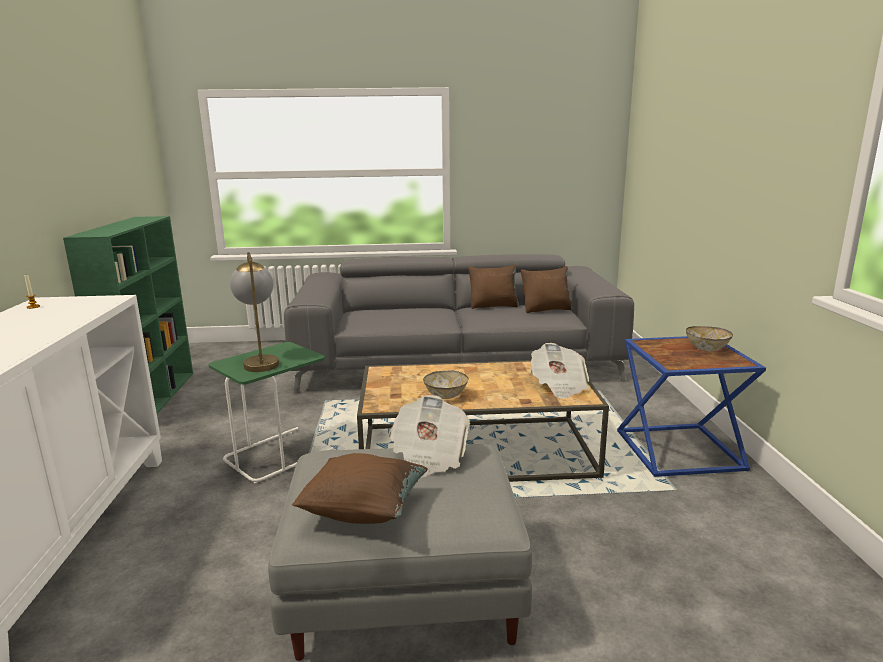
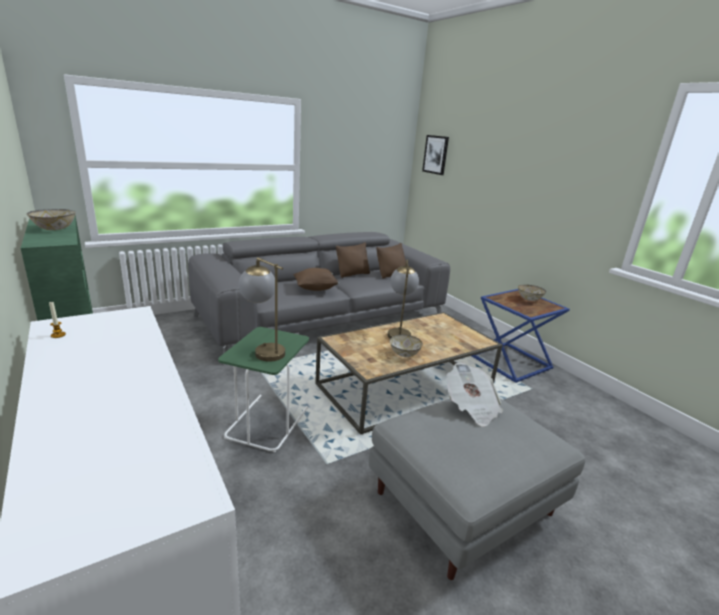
camera: 30 degrees left, 5 degrees up
brown pillow [292,453,428,524] -> brown pillow moved to [293,268,339,291]
newspaper [530,343,589,399] -> none
none -> bowl [27,209,76,230]
none -> table lamp [388,260,419,338]
none -> picture [422,135,449,175]

